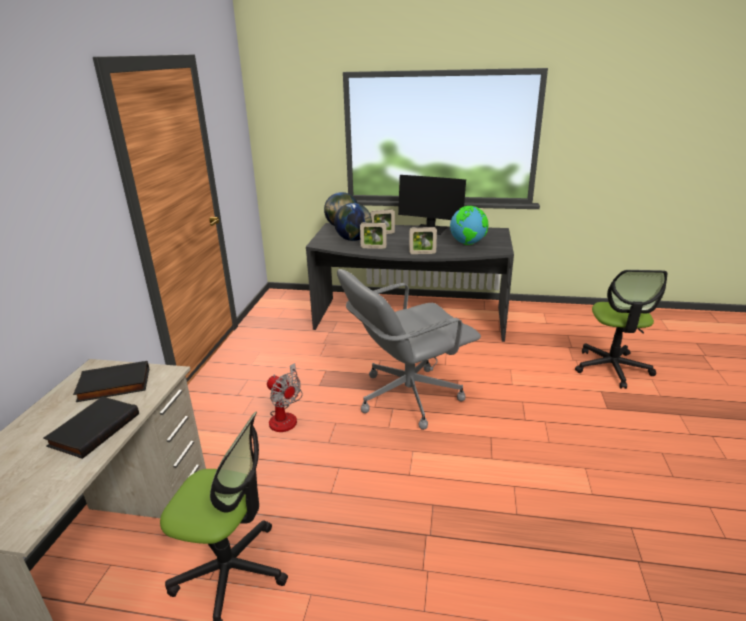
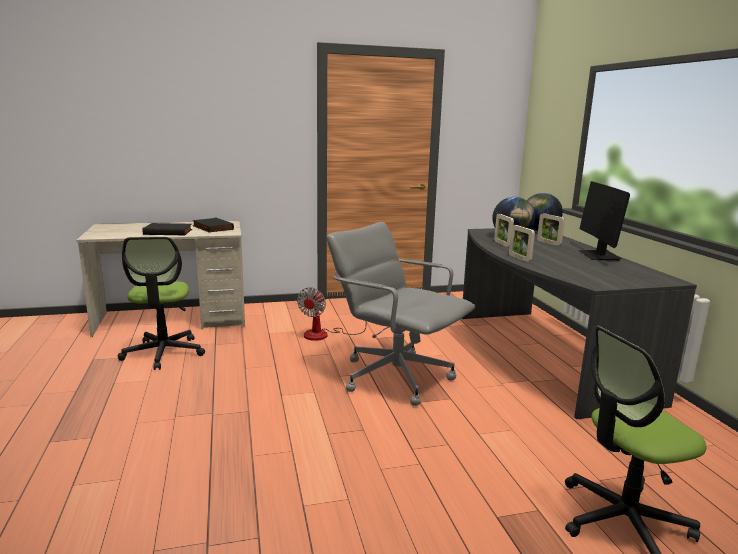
camera: 65 degrees right, 10 degrees down
globe [450,206,488,245] -> none

